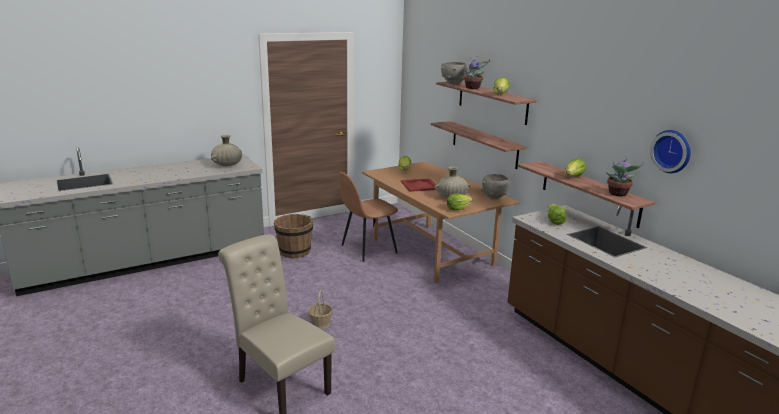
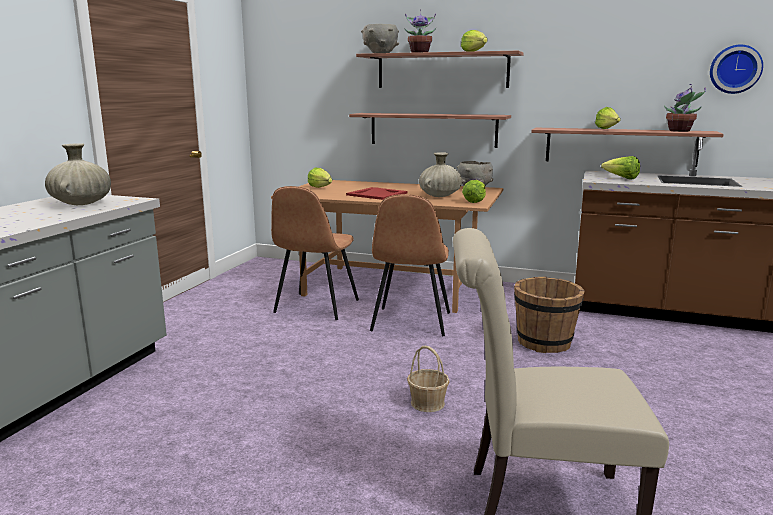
camera: 40 degrees left, 5 degrees down
brown bucket [274,214,313,258] -> brown bucket moved to [514,277,585,353]
none -> brown chair [370,194,450,336]

